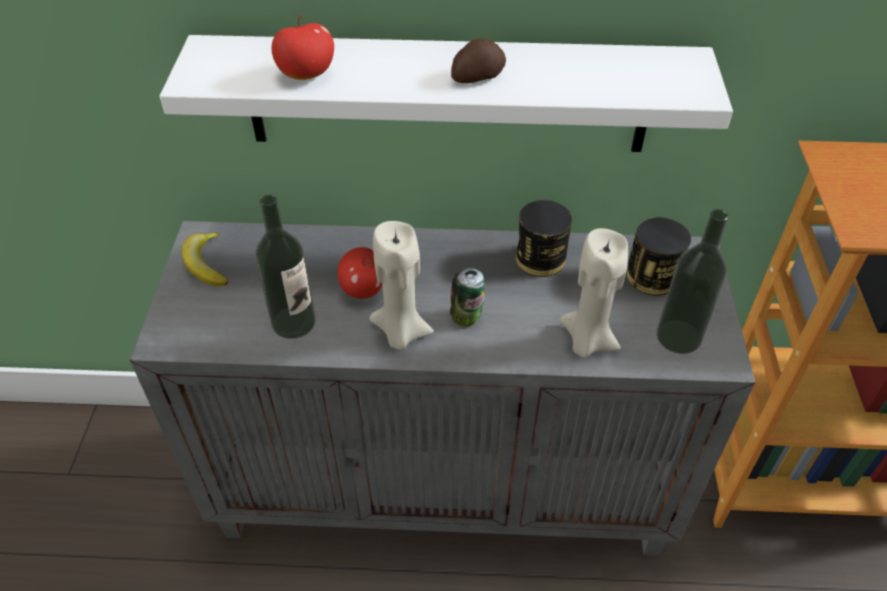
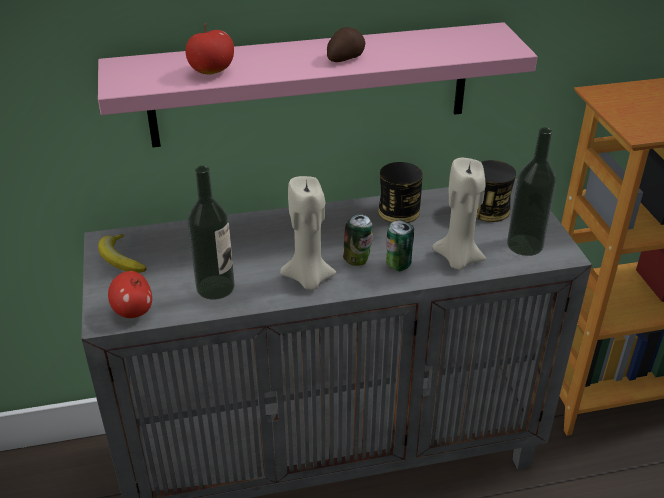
camera: 15 degrees left, 10 degrees down
white shelf [160,35,733,152] -> pink shelf [98,22,537,147]
apple [337,247,382,299] -> apple moved to [108,271,152,318]
none -> can [386,220,414,271]

